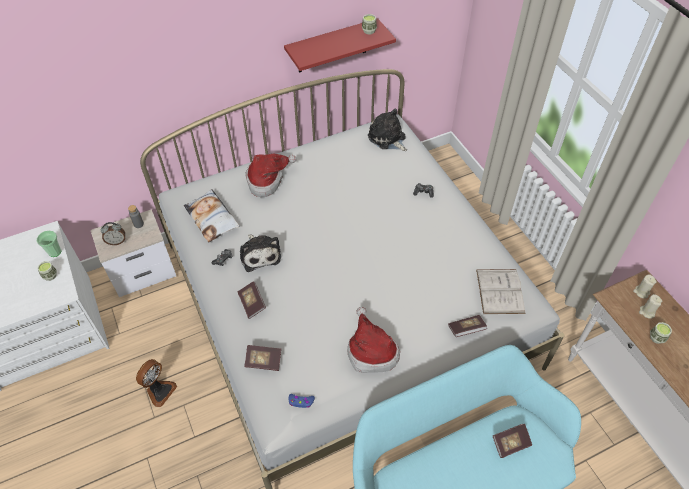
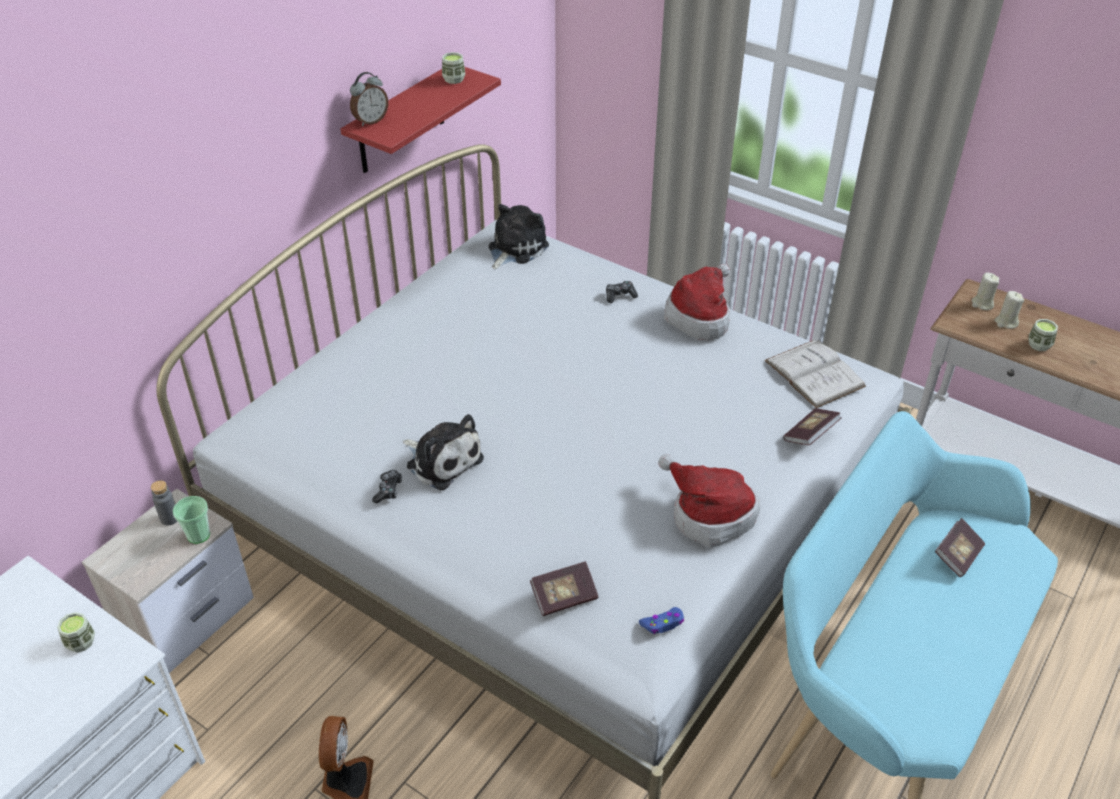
camera: 30 degrees left, 10 degrees down
cup [37,231,62,257] -> cup moved to [173,496,210,544]
alarm clock [101,222,125,245] -> alarm clock moved to [350,72,388,127]
pillow [184,189,239,242] -> none
book [238,281,266,319] -> none
hat [245,153,297,197] -> hat moved to [664,264,730,340]
plush toy [368,108,407,151] -> plush toy turned 105 degrees clockwise [489,204,549,269]

